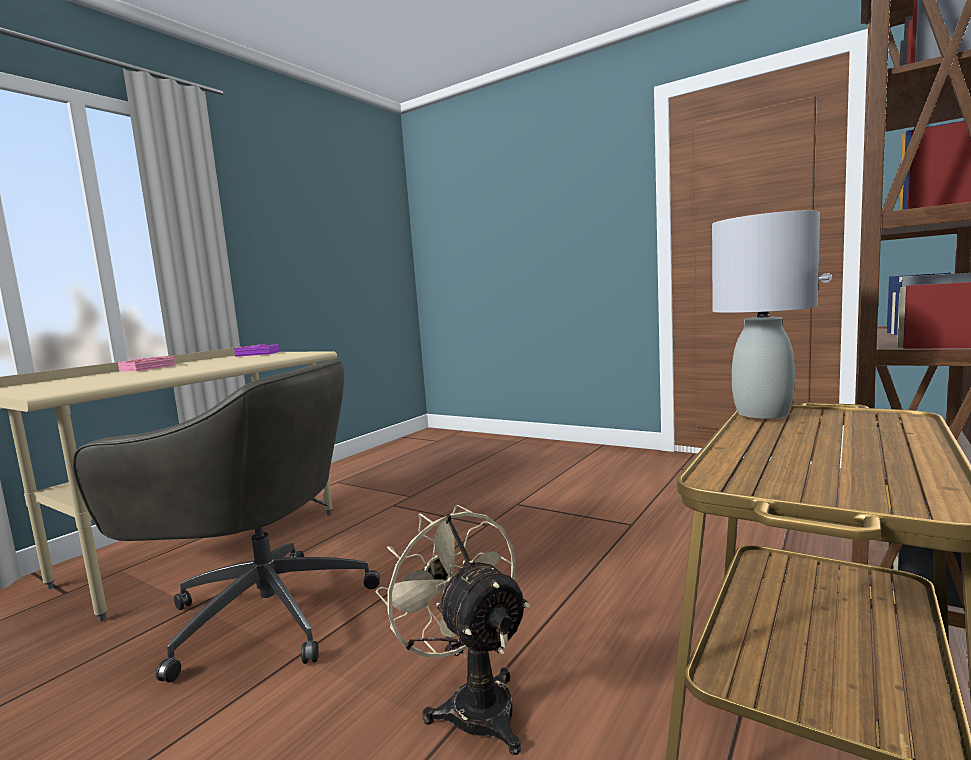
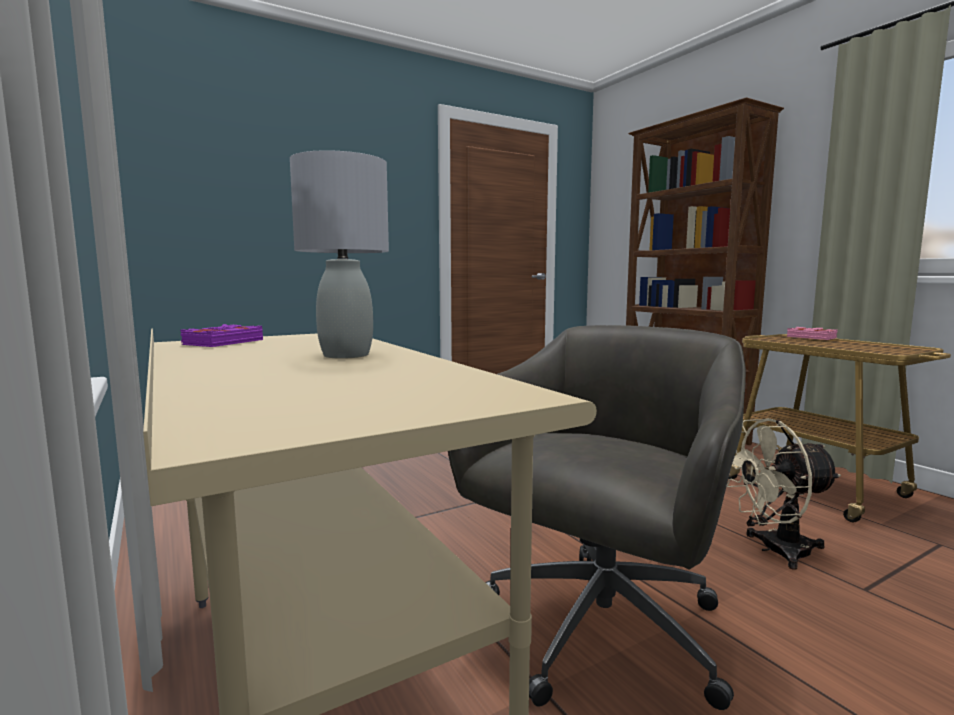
camera: 65 degrees left, 0 degrees up
pink book [118,356,175,371] -> pink book moved to [787,327,837,340]
grey table lamp [712,210,820,419] -> grey table lamp moved to [290,150,389,359]

